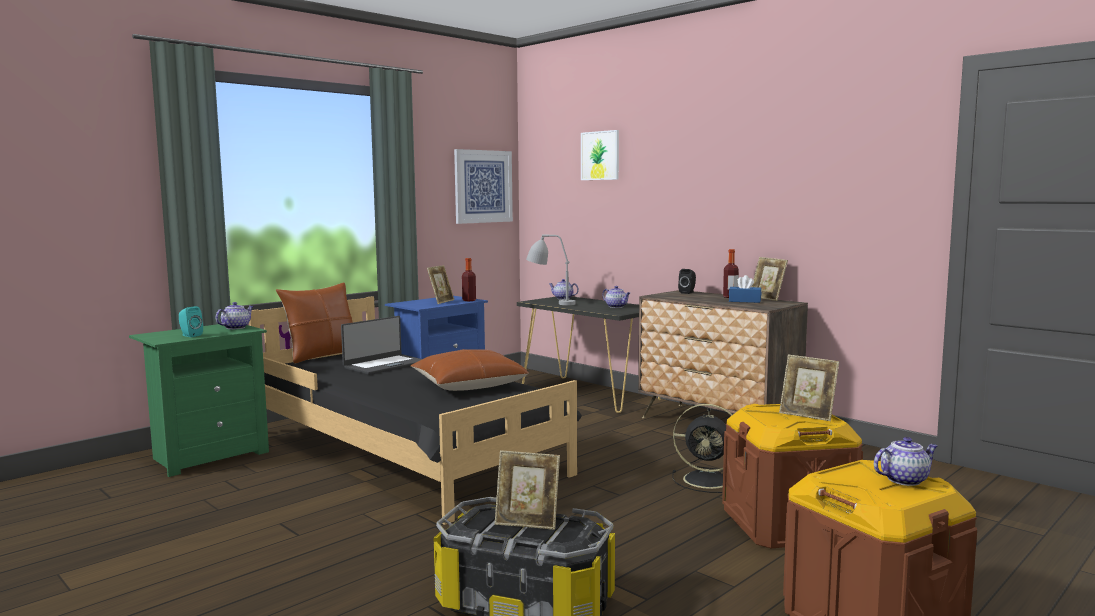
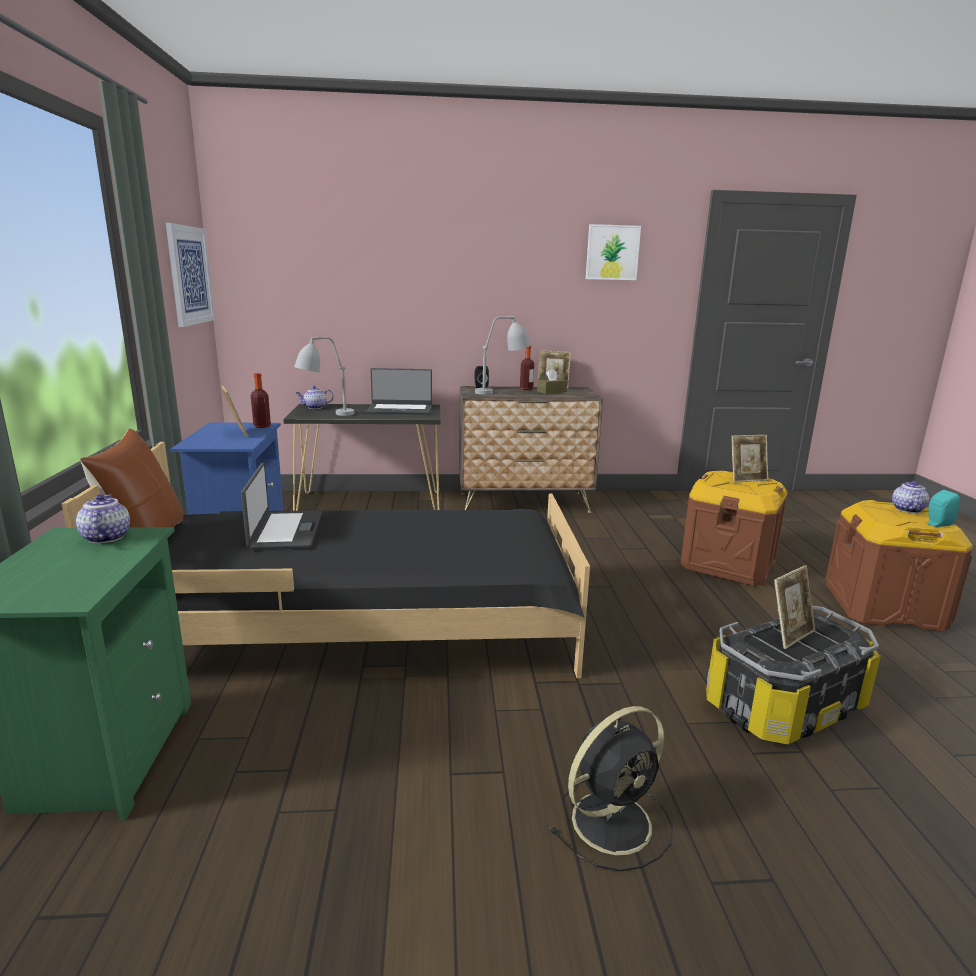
camera: 50 degrees left, 10 degrees up
turquoise speaker [179,306,203,337] -> turquoise speaker moved to [928,490,960,527]
brown pillow [410,349,529,391] -> none
picture [581,130,619,180] -> picture moved to [586,224,641,280]
teapot [602,286,630,308] -> laptop [366,368,432,415]
black fan [672,404,732,493] -> black fan moved to [549,706,673,871]
blue tissue box [729,275,761,303] -> brown tissue box [537,368,567,394]
none -> grey table lamp [475,316,531,395]

